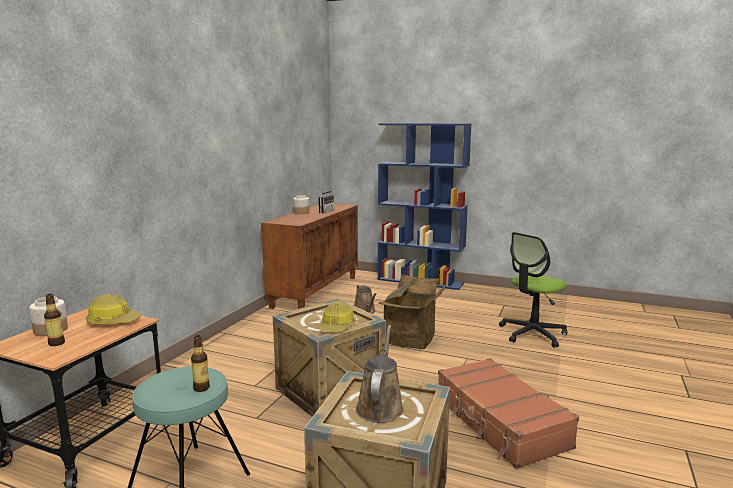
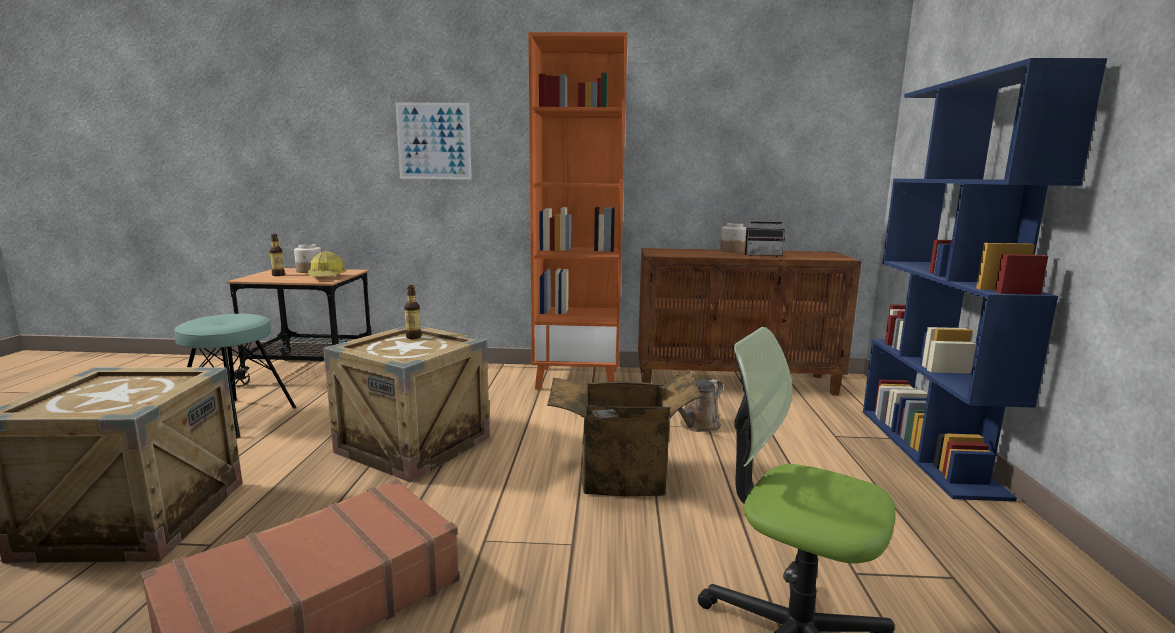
camera: 70 degrees right, 0 degrees up
bottle [191,335,210,392] -> bottle moved to [404,285,421,339]
hard hat [320,301,357,333] -> none
brown watering can [355,325,404,423] -> none
none -> picture [395,102,472,180]
none -> orange bookcase [528,32,628,390]

